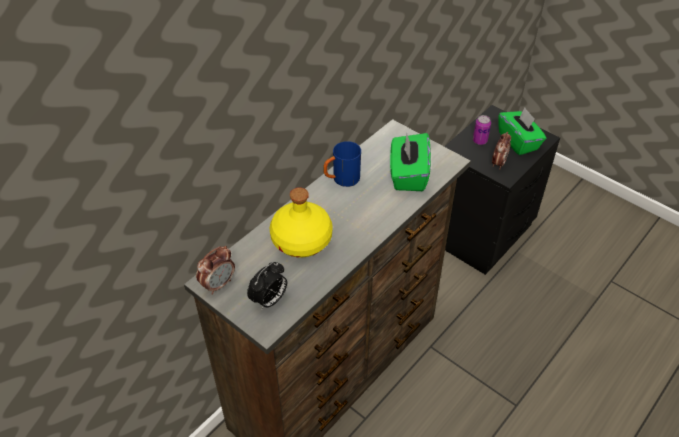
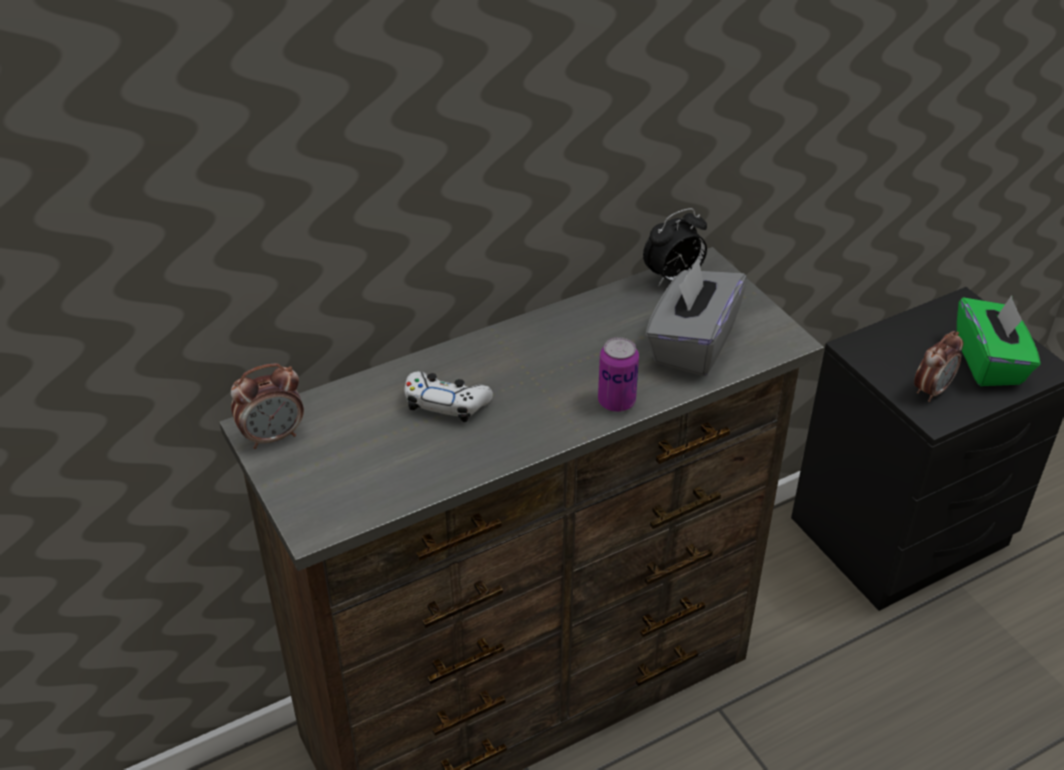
camera: 20 degrees right, 5 degrees down
alarm clock [247,262,287,309] -> alarm clock moved to [643,208,707,287]
yellow bottle [270,188,333,258] -> white game controller [404,371,493,422]
blue mug [323,141,361,187] -> none
green tissue box [390,132,431,191] -> grey tissue box [645,258,747,376]
can [473,115,491,145] -> can moved to [598,337,639,412]

